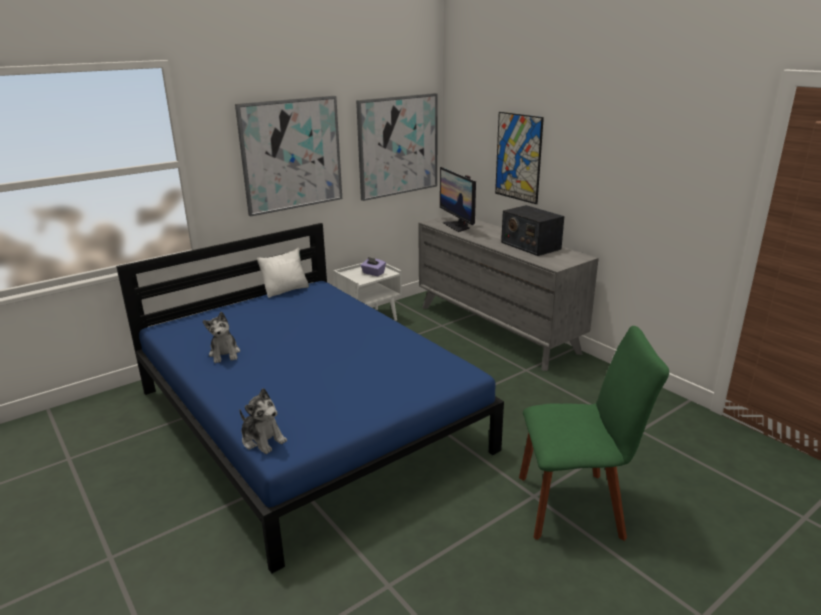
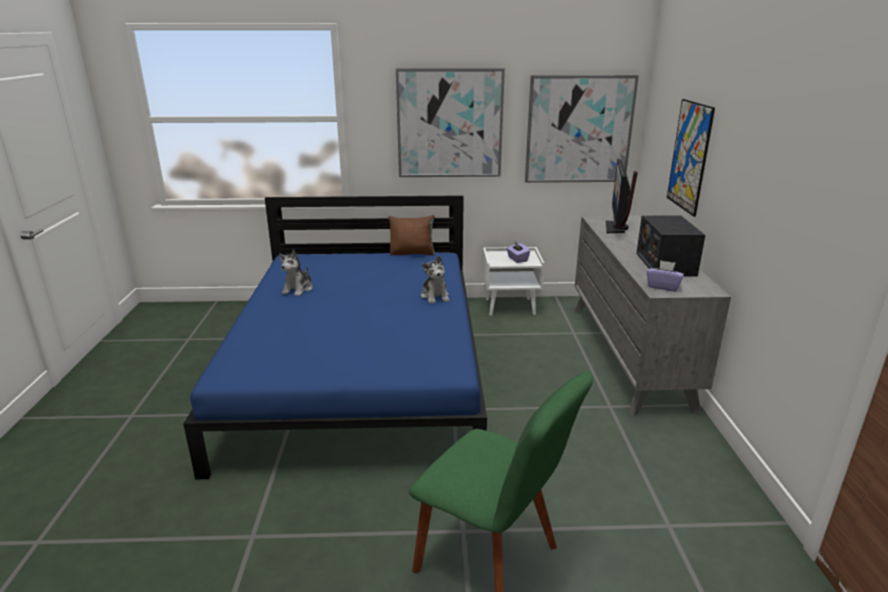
camera: 35 degrees right, 0 degrees up
plush toy [240,388,287,454] -> plush toy moved to [421,256,449,304]
white pillow [257,248,309,298] -> brown pillow [388,215,435,256]
none -> purple tissue box [647,260,684,292]

